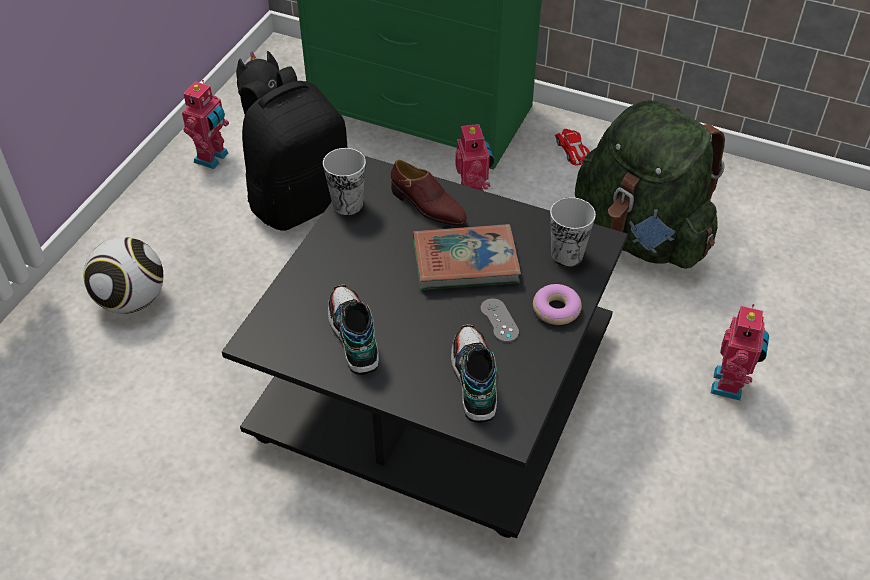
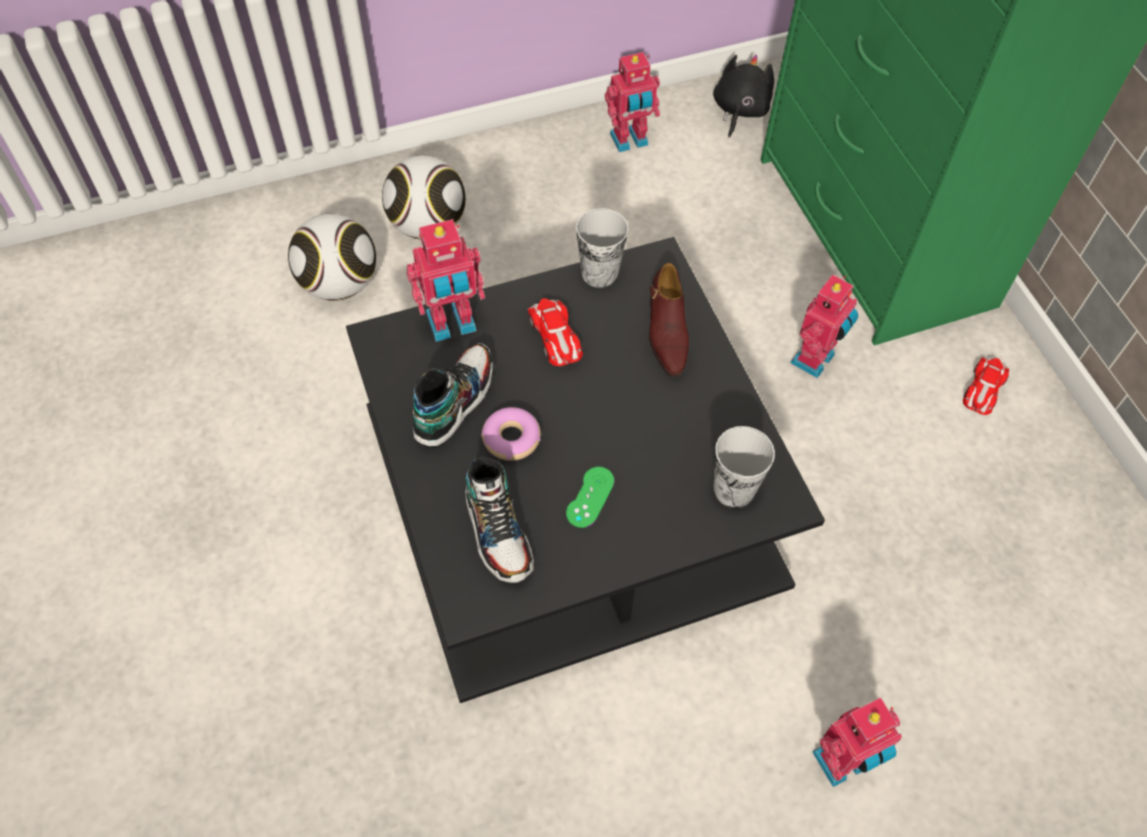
camera: 45 degrees right, 10 degrees up
black backpack [240,66,348,231] -> none
book [413,224,521,291] -> none
shoe [451,325,497,423] -> shoe turned 120 degrees clockwise [465,457,534,583]
grey game controller [480,298,519,342] -> green game controller [566,467,614,528]
donut [533,284,582,325] -> donut moved to [481,407,541,461]
green backpack [575,100,725,269] -> none
none -> football [288,214,376,301]
none -> toy robot [407,219,485,342]
none -> toy car [528,298,583,366]

